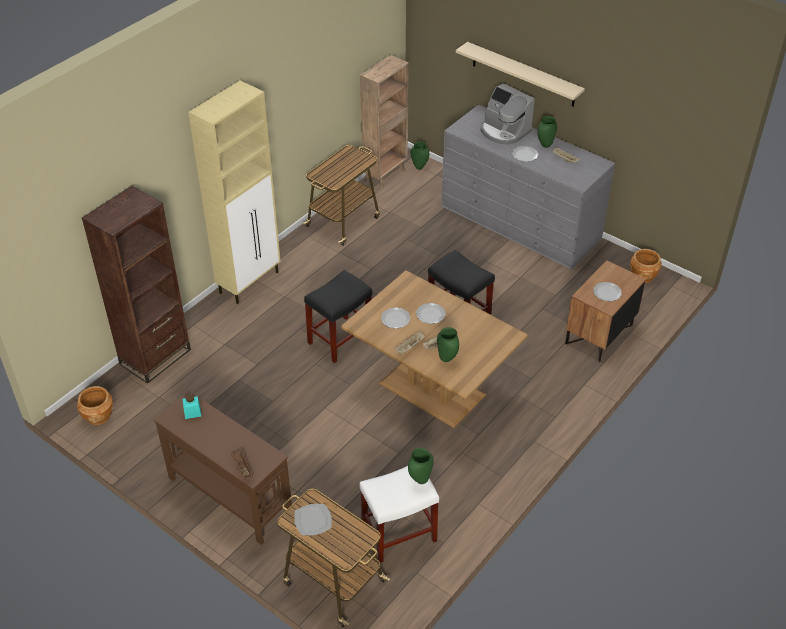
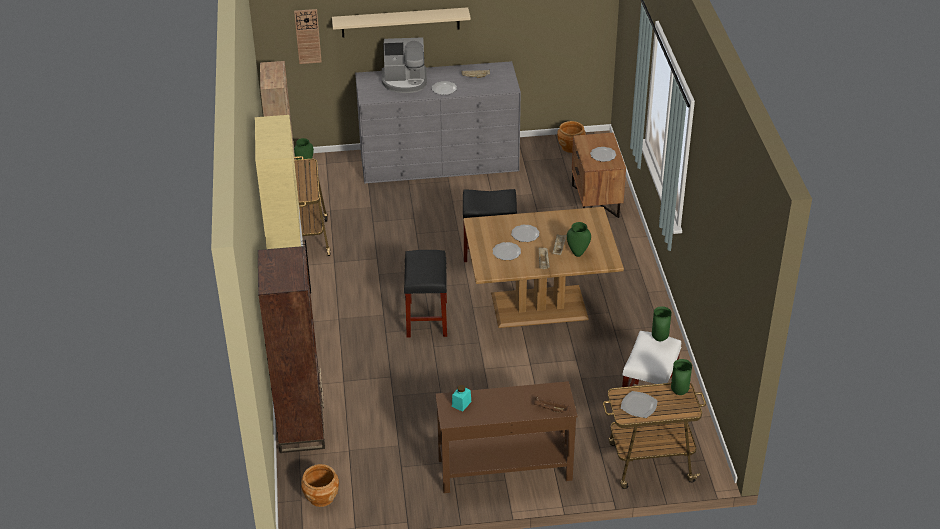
camera: 45 degrees left, 5 degrees down
green vase [538,116,557,148] -> green vase moved to [671,359,692,395]
none -> wall clock [294,9,322,64]

